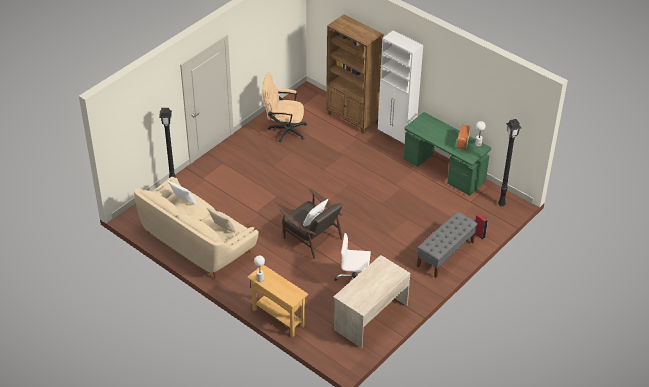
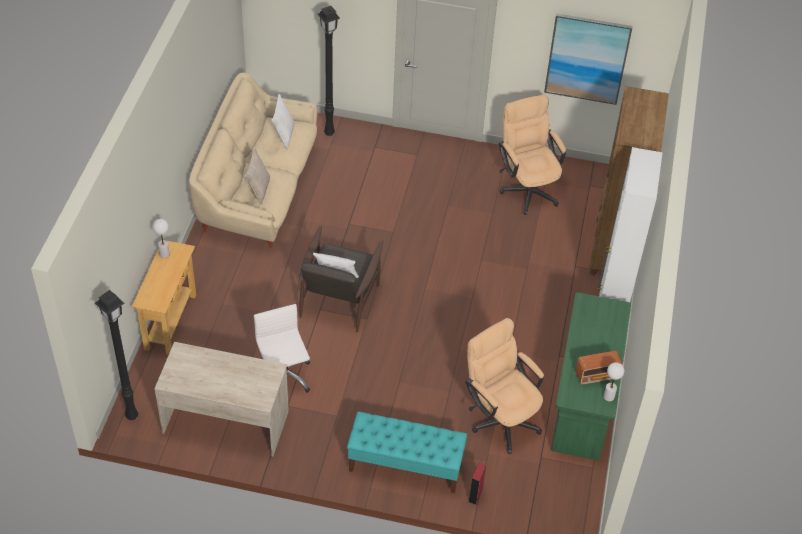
camera: 60 degrees right, 5 degrees up
grey bench [417,212,478,278] -> turquoise bench [347,411,467,493]
black floor lamp [498,119,521,207] -> black floor lamp moved to [95,290,138,420]
none -> beige office chair [465,318,544,454]
none -> picture [544,13,633,105]

